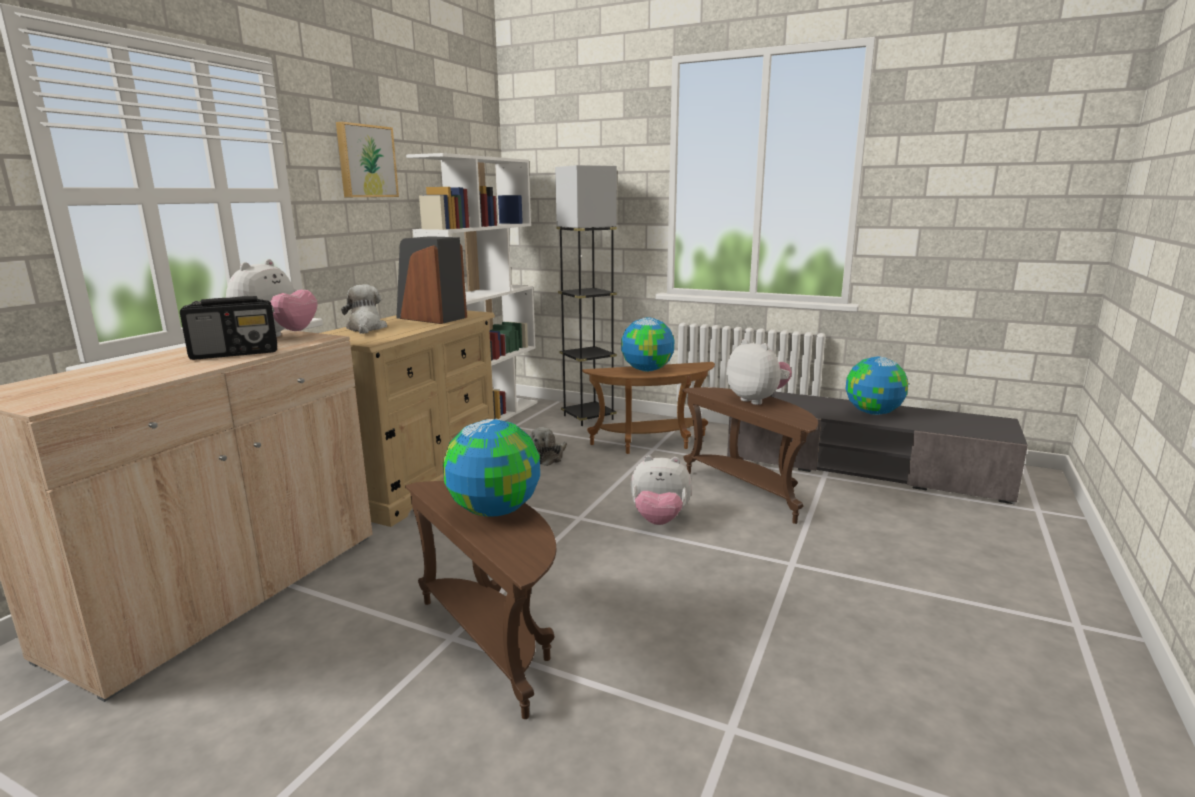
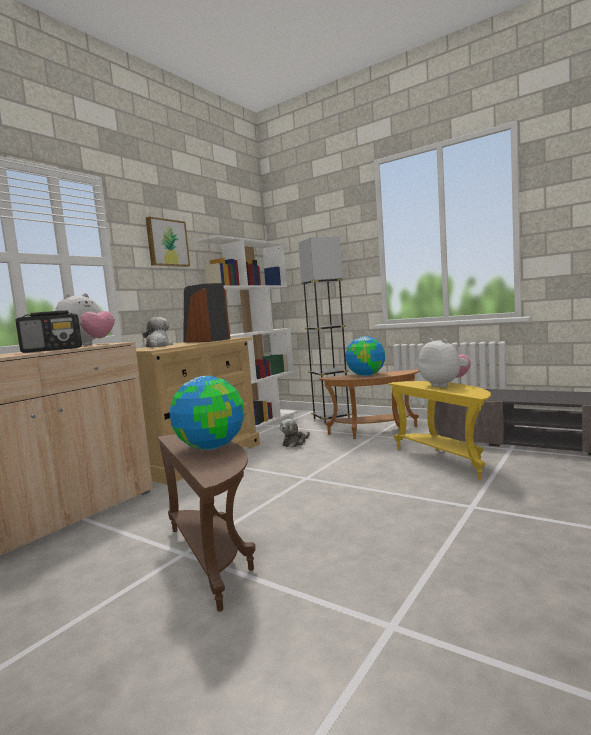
camera: 10 degrees right, 10 degrees down
plush toy [631,455,692,525] -> none
brown side table [682,387,818,524] -> yellow side table [388,381,491,480]
globe [845,357,909,415] -> none

